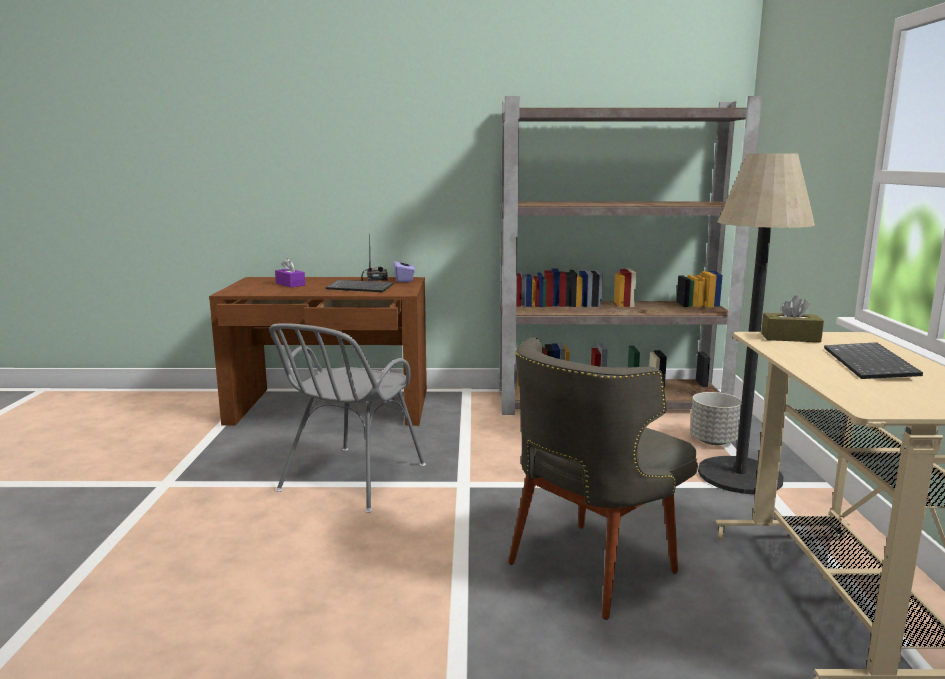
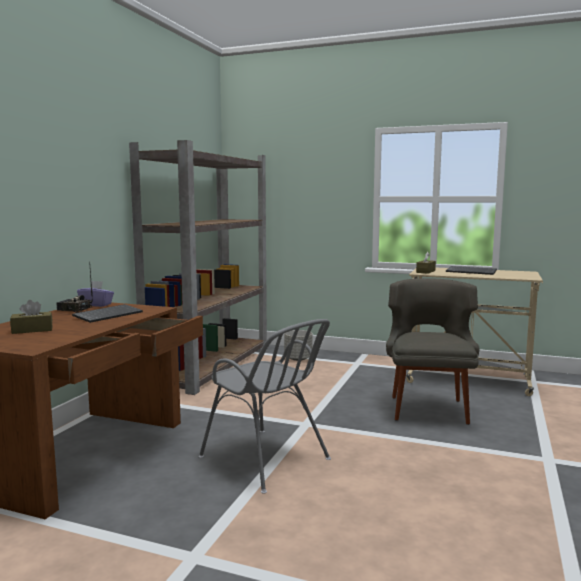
camera: 70 degrees left, 5 degrees down
purple tissue box [275,258,305,287] -> brown tissue box [10,300,53,334]
grey chair [508,337,698,620] -> grey chair turned 150 degrees counterclockwise [386,278,480,425]
floor lamp [698,153,815,494] -> none

